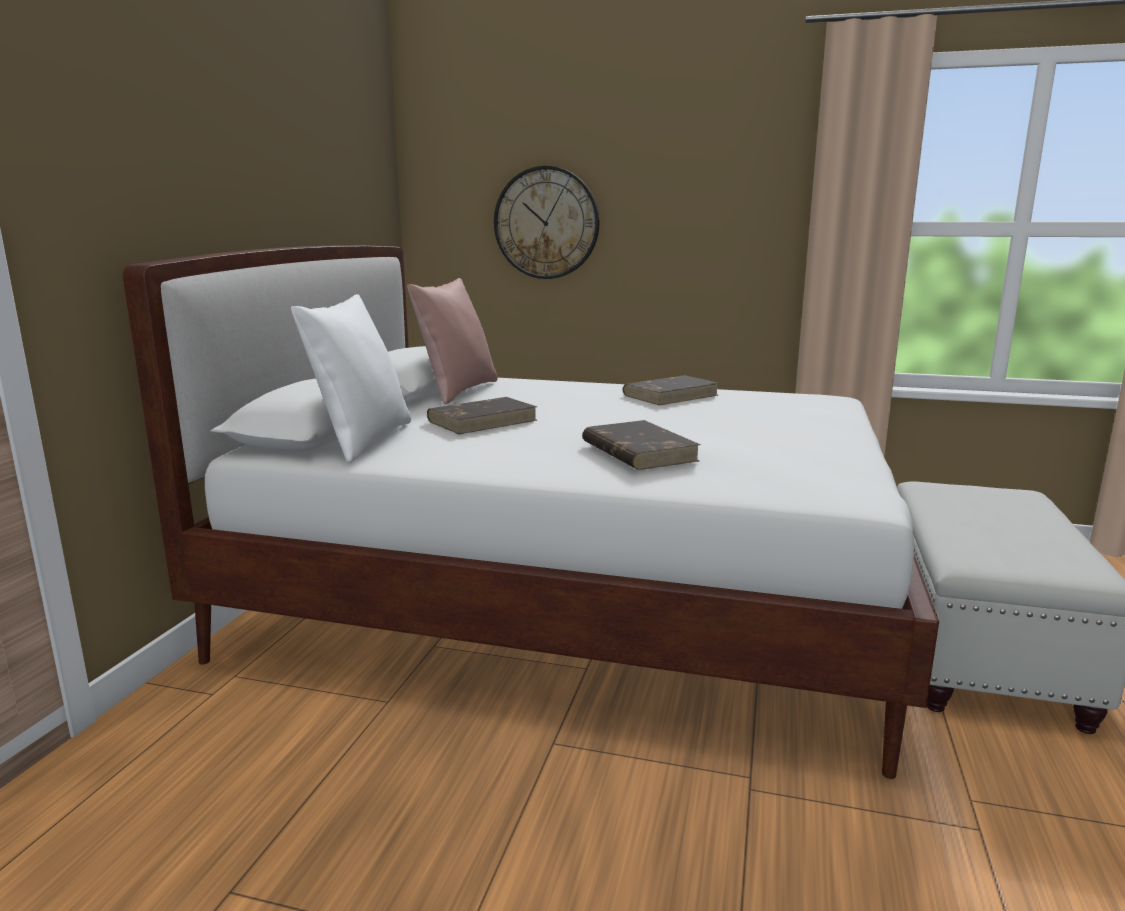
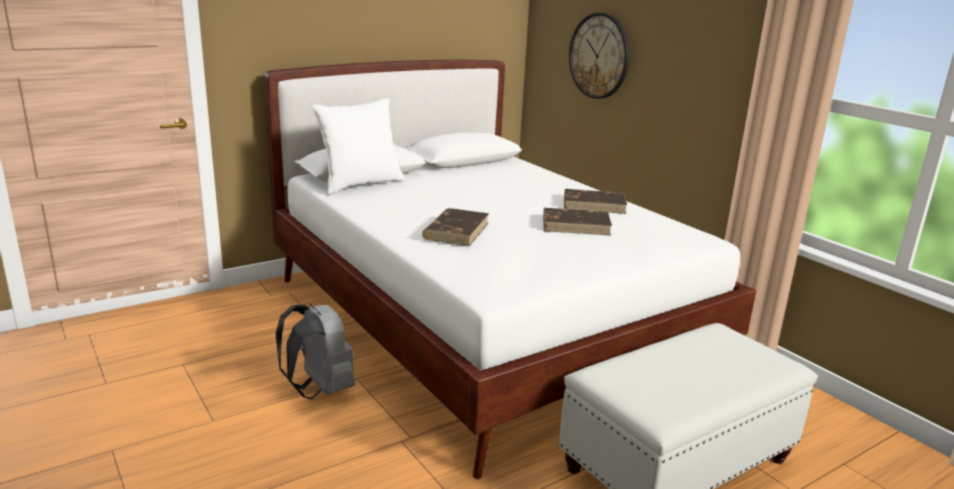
camera: 40 degrees right, 5 degrees up
pink pillow [407,278,498,404] -> none
brown book [427,397,537,434] -> brown book moved to [543,208,612,235]
none -> grey backpack [275,303,356,399]

